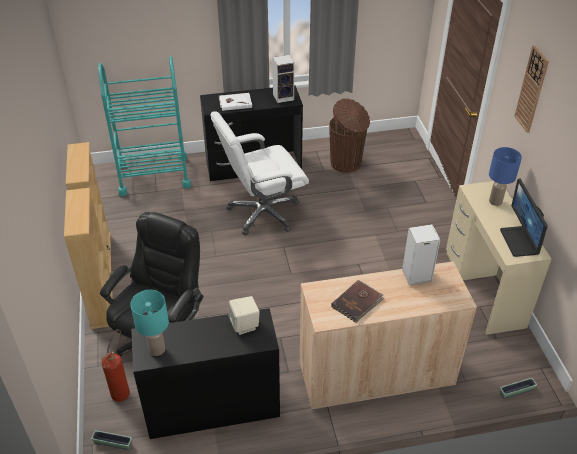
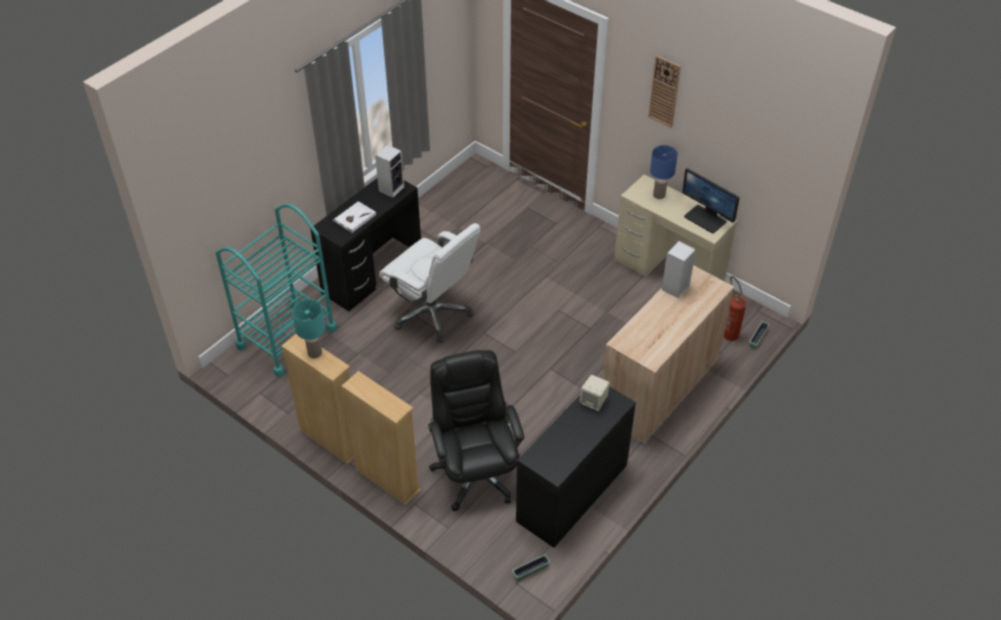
camera: 40 degrees left, 5 degrees up
fire extinguisher [102,329,130,402] -> fire extinguisher moved to [723,276,746,341]
turquoise table lamp [130,290,169,356] -> turquoise table lamp moved to [292,299,325,359]
white office chair [210,111,309,235] -> white office chair turned 75 degrees counterclockwise [379,223,480,343]
brown trash can [329,98,370,173] -> none
brown book [331,280,385,323] -> none

